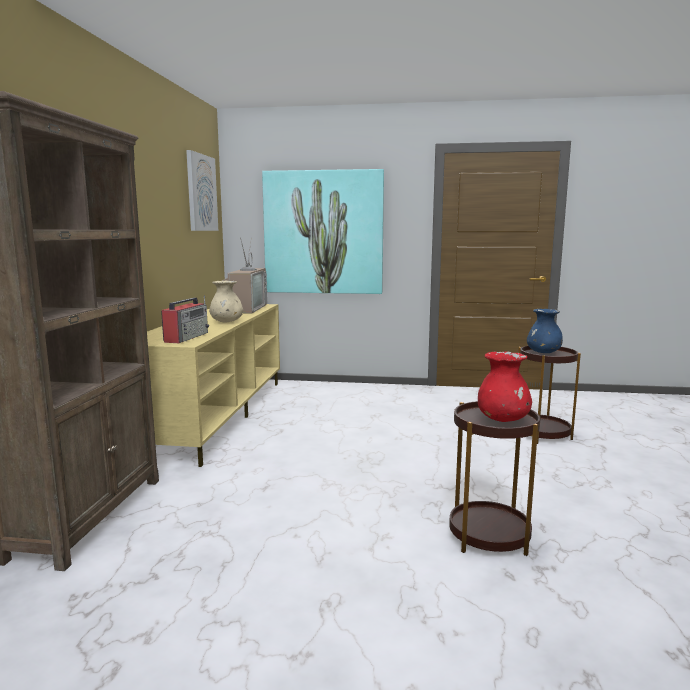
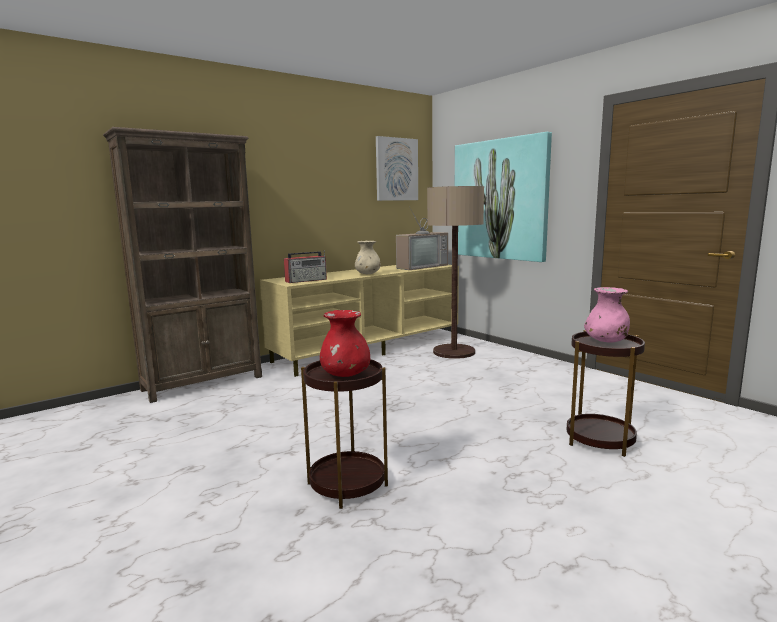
camera: 45 degrees right, 0 degrees up
blue vase [527,309,563,353] -> pink vase [584,287,630,343]
none -> floor lamp [427,186,484,359]

